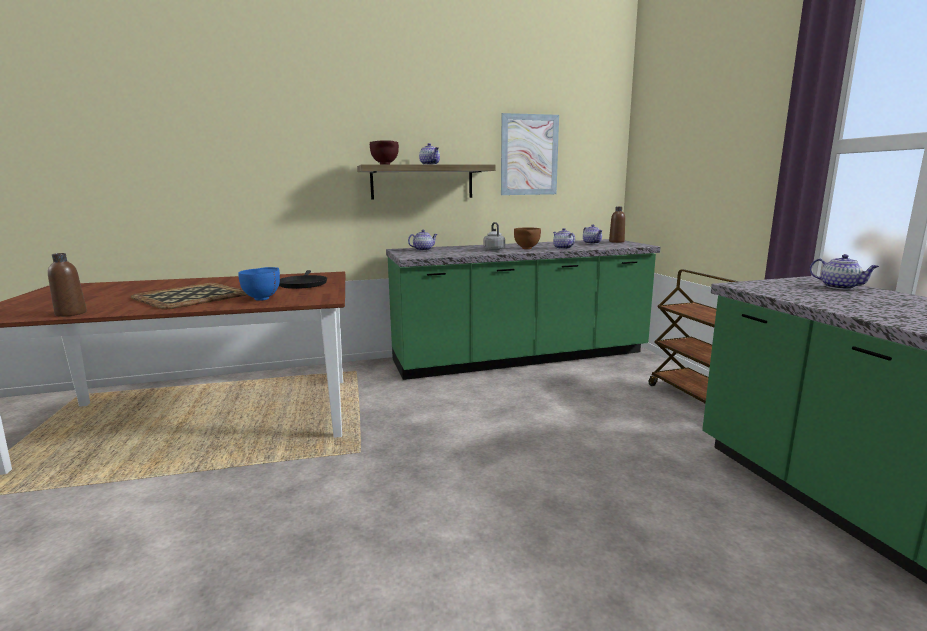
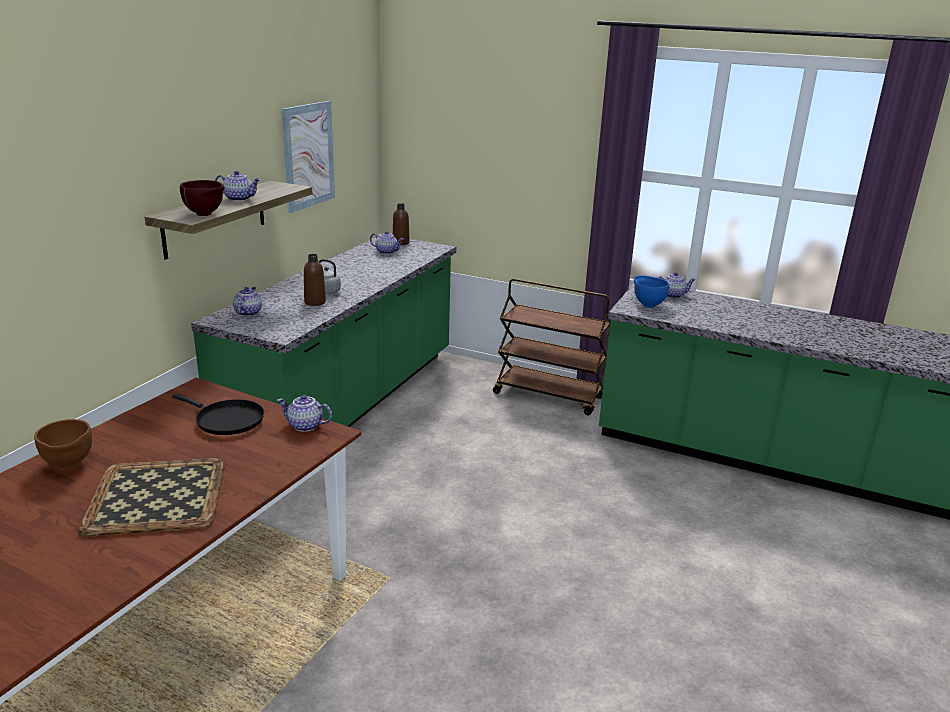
camera: 50 degrees left, 10 degrees up
brown bottle [48,253,87,317] -> brown bottle moved to [304,254,326,306]
blue bowl [238,267,280,301] -> blue bowl moved to [634,275,669,308]
brown bowl [514,228,541,249] -> brown bowl moved to [34,419,92,468]
teapot [553,228,575,249] -> teapot moved to [277,395,332,432]

